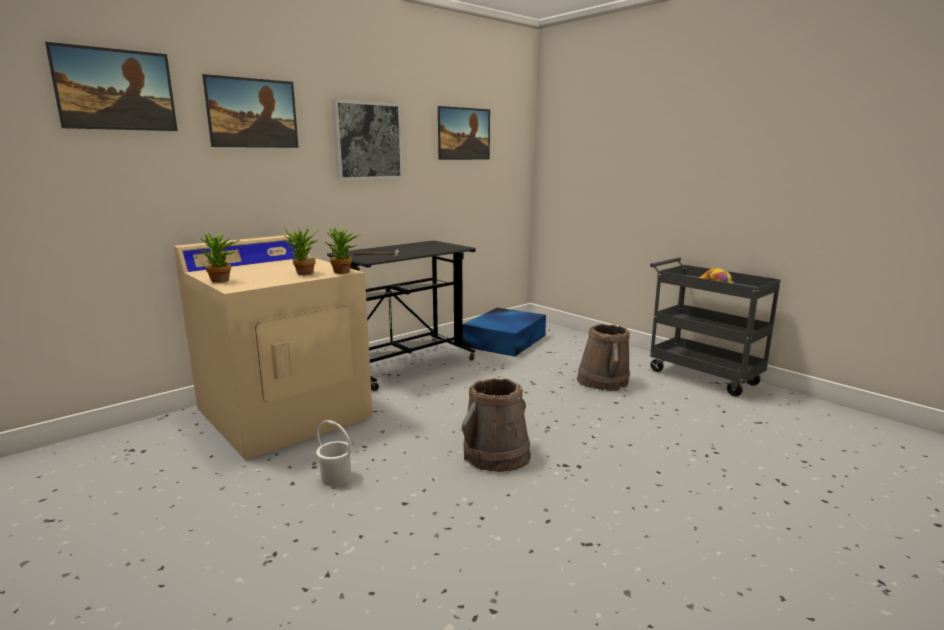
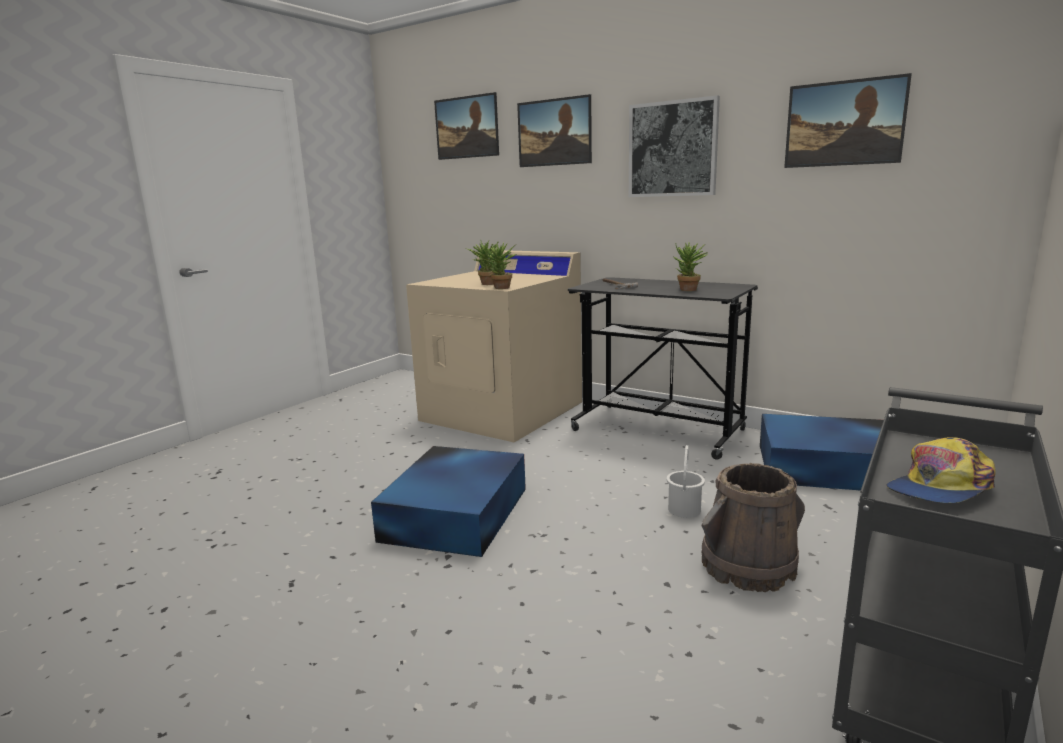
camera: 75 degrees right, 0 degrees up
potted plant [198,232,239,283] -> potted plant moved to [673,242,708,291]
white bucket [316,420,352,486] -> white bucket moved to [666,445,705,518]
brown bucket [462,378,531,472] -> blue storage box [371,446,526,557]

